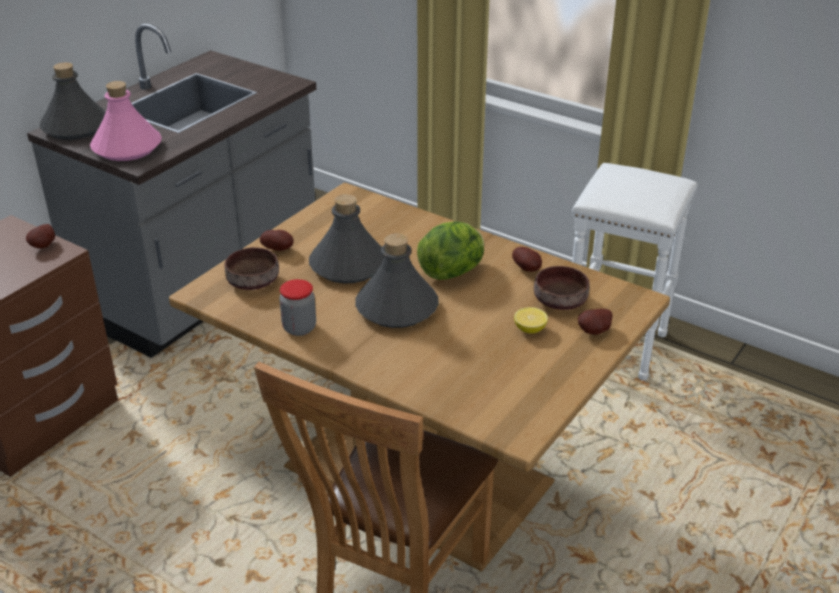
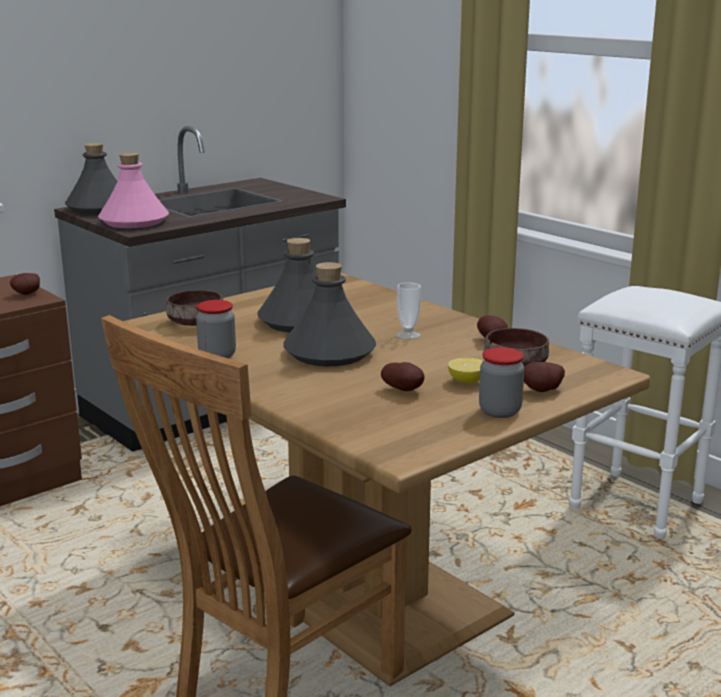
camera: 15 degrees right, 15 degrees down
potato [260,230,294,251] -> potato moved to [381,362,425,391]
lettuce [417,221,484,280] -> cup [396,283,421,340]
none -> jar [479,347,524,418]

